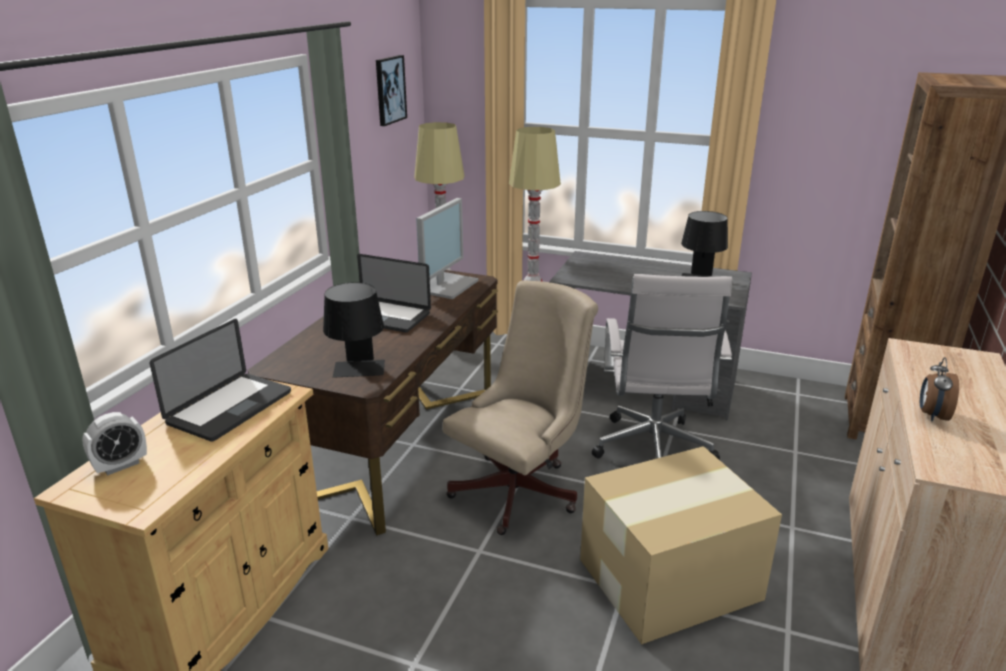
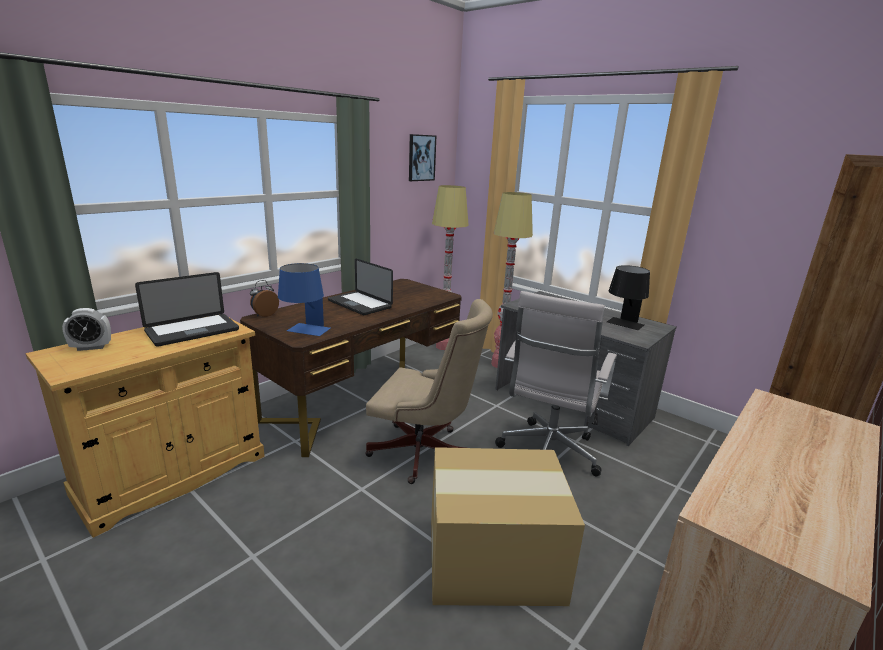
camera: 20 degrees right, 5 degrees down
black table lamp [323,282,385,378] -> blue table lamp [278,263,331,336]
monitor [416,198,478,299] -> none
beige office chair [443,280,598,535] -> beige office chair turned 45 degrees clockwise [365,299,493,484]
alarm clock [920,357,959,421] -> alarm clock moved to [250,280,279,317]

